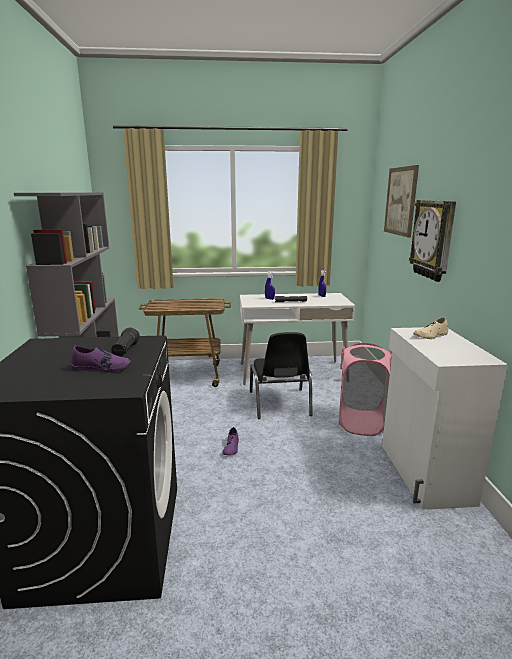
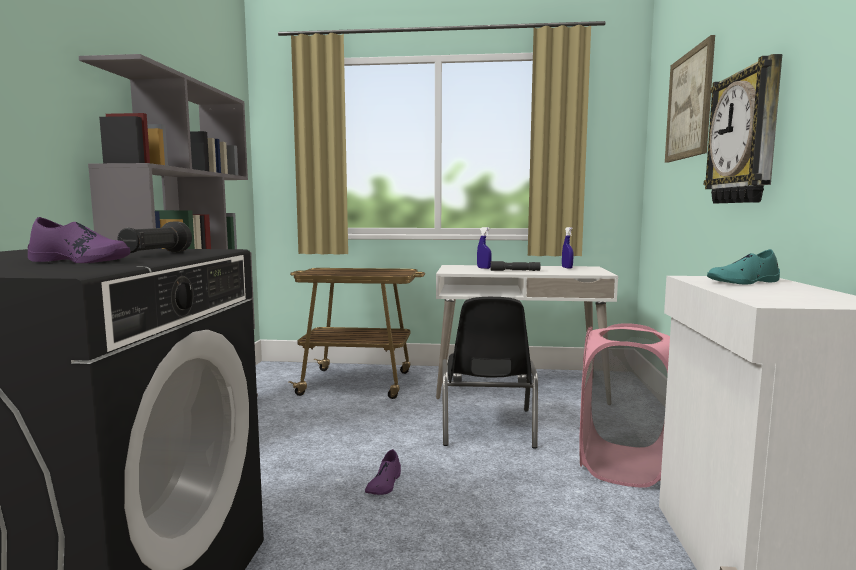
camera: 10 degrees right, 10 degrees down
beige shoe [413,317,449,339] -> turquoise shoe [707,249,780,284]

